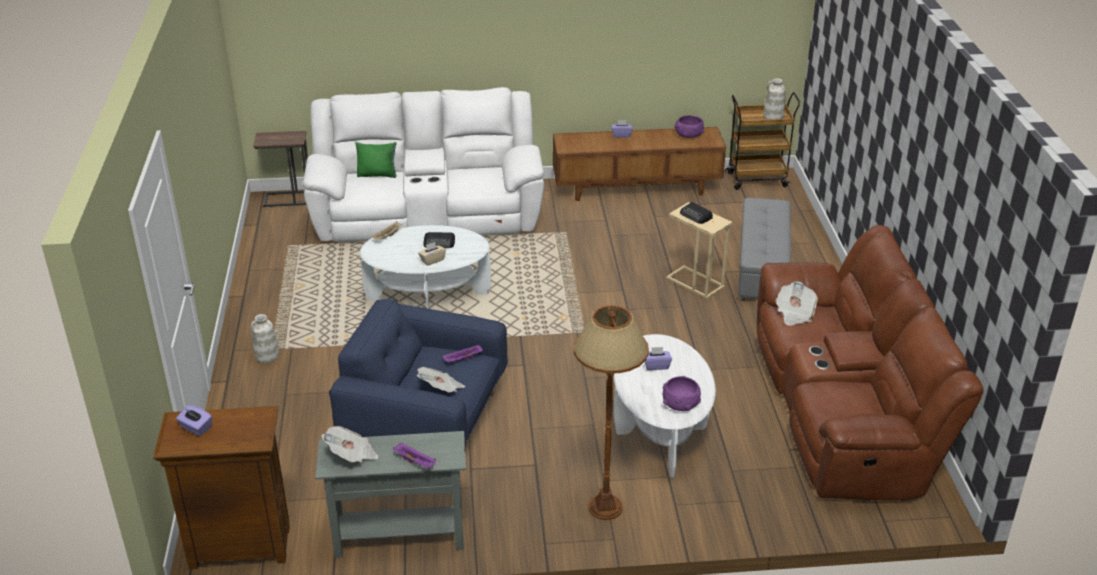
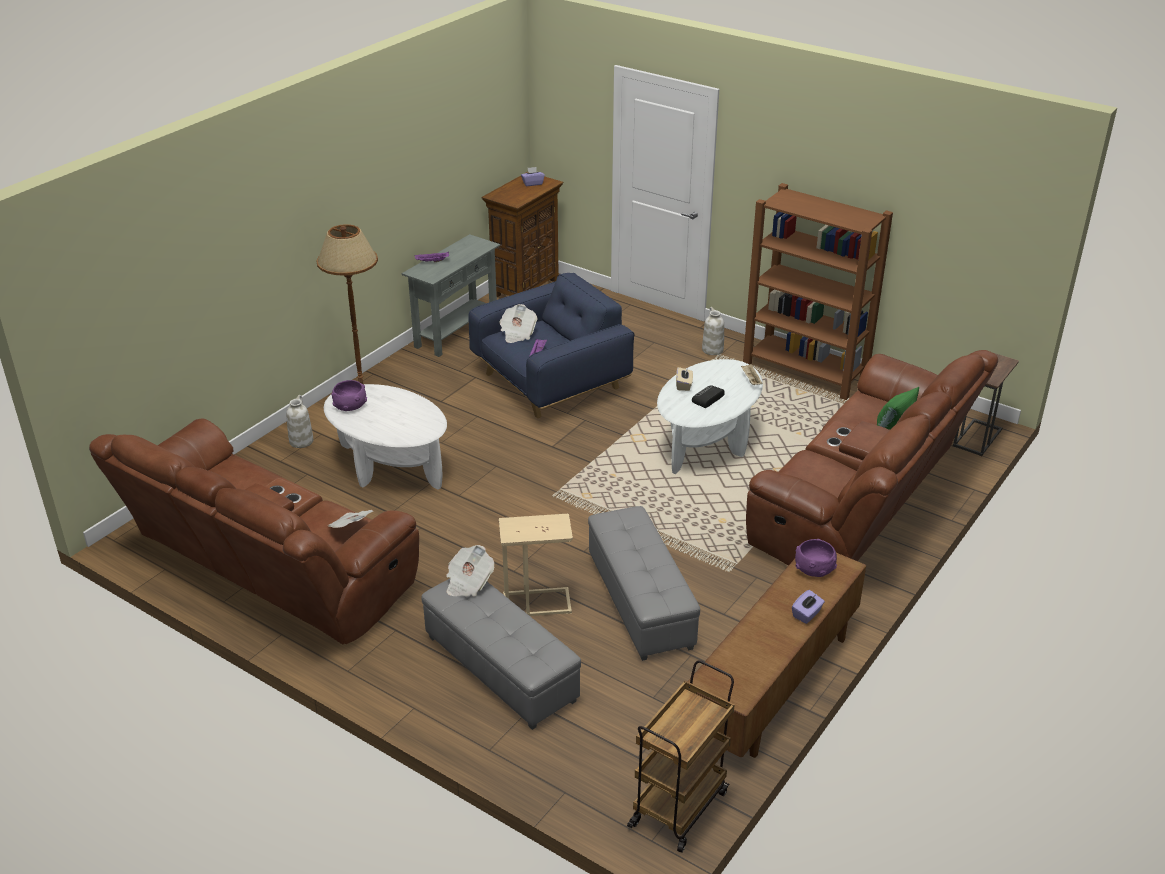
camera: 130 degrees right, 0 degrees up
white sofa [303,87,544,242] -> brown sofa [746,350,998,566]
newspaper [321,426,379,463] -> newspaper moved to [446,545,494,597]
purple tissue box [645,347,672,370] -> none
purple bowl [674,115,704,138] -> purple bowl moved to [795,539,837,577]
radio [680,202,713,224] -> none
white vase [763,78,786,120] -> white vase moved to [286,395,313,448]
none -> grey ottoman [588,506,700,661]
none -> brown bookcase [743,183,893,400]

